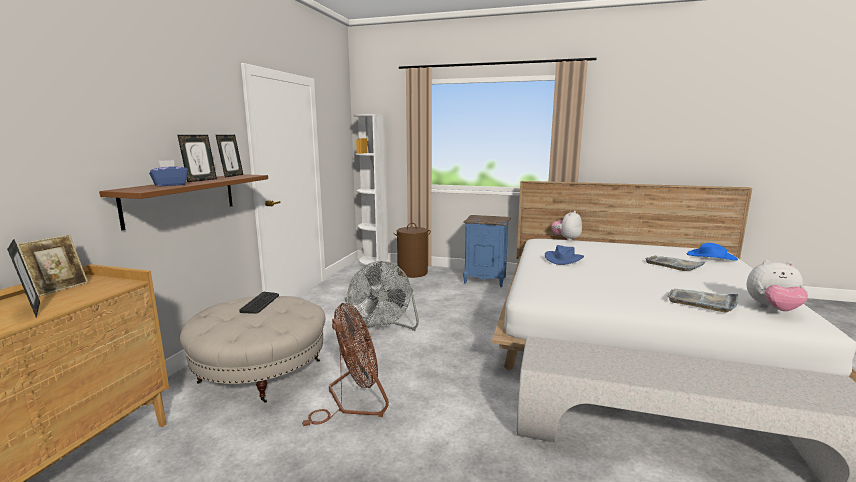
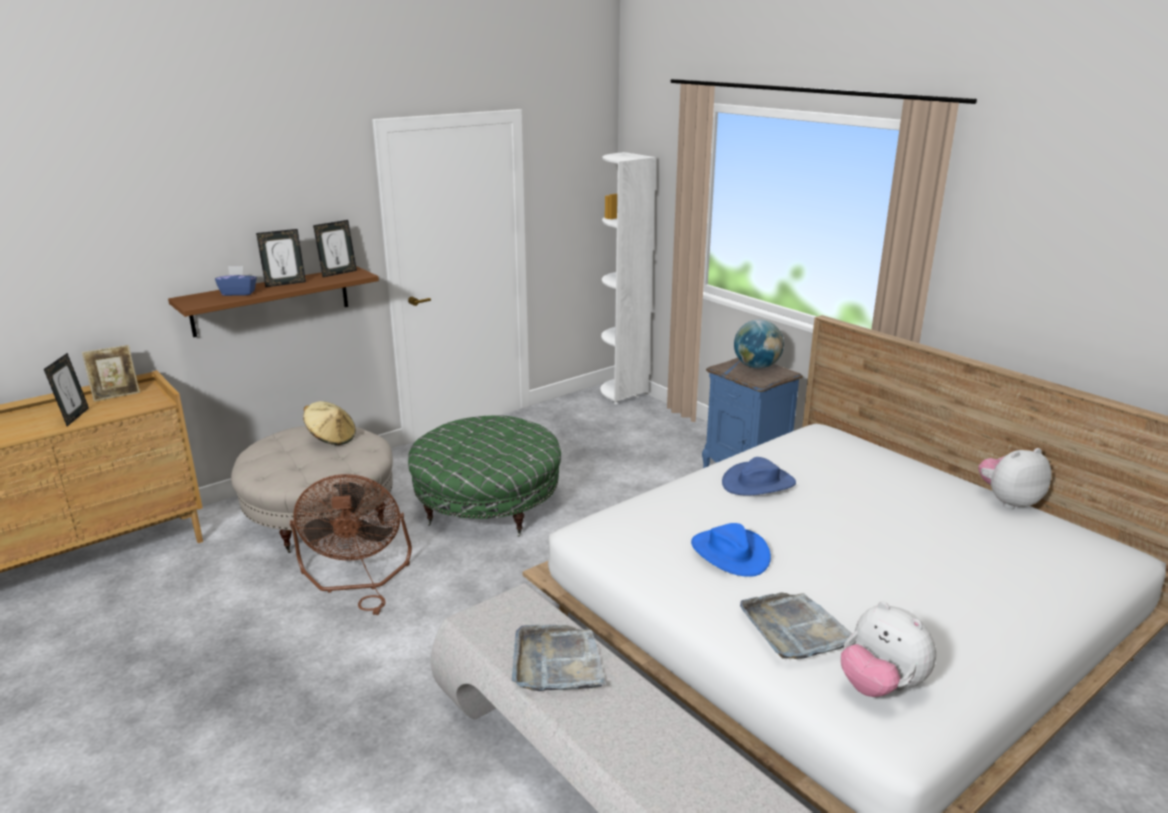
camera: 35 degrees right, 10 degrees up
keyboard [239,292,279,314] -> beige hat [303,401,356,445]
brown fan [302,303,389,426] -> brown fan turned 105 degrees counterclockwise [290,474,412,615]
grey fan [345,261,419,339] -> green ottoman [408,415,561,537]
brown laundry basket [393,223,431,278] -> none
plush toy [551,211,582,241] -> plush toy moved to [978,448,1052,509]
grey tray [645,255,707,271] -> grey tray moved to [512,624,606,691]
blue hat [687,243,738,261] -> blue hat moved to [691,523,771,577]
none -> globe [734,320,784,369]

